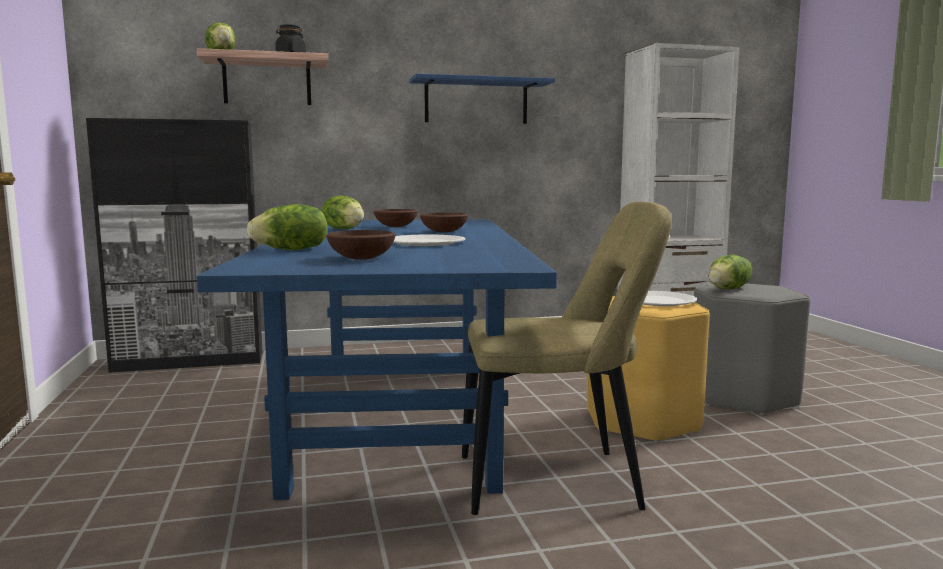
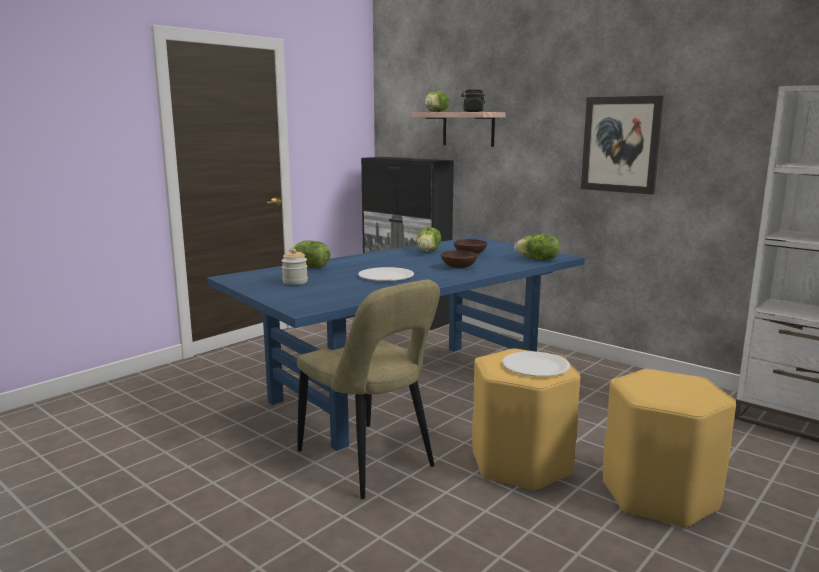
camera: 55 degrees right, 5 degrees up
brown bowl [326,230,396,260] -> jar [281,249,308,285]
blue shelf [409,73,555,124] -> picture [581,96,664,195]
grey stool [694,283,810,415] -> yellow stool [603,369,736,528]
lettuce [708,254,752,289] -> lettuce moved to [514,234,560,260]

